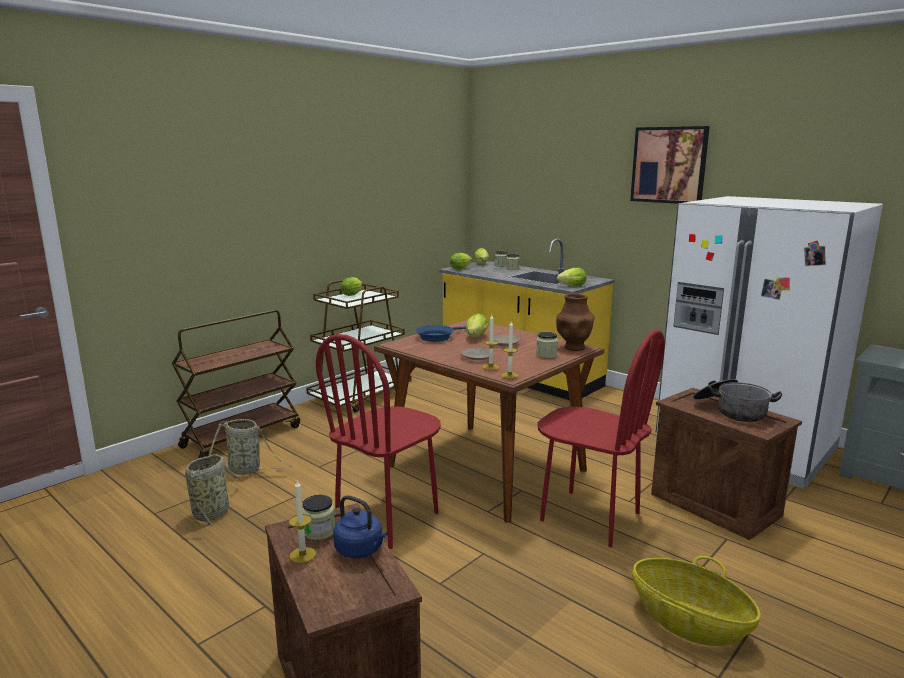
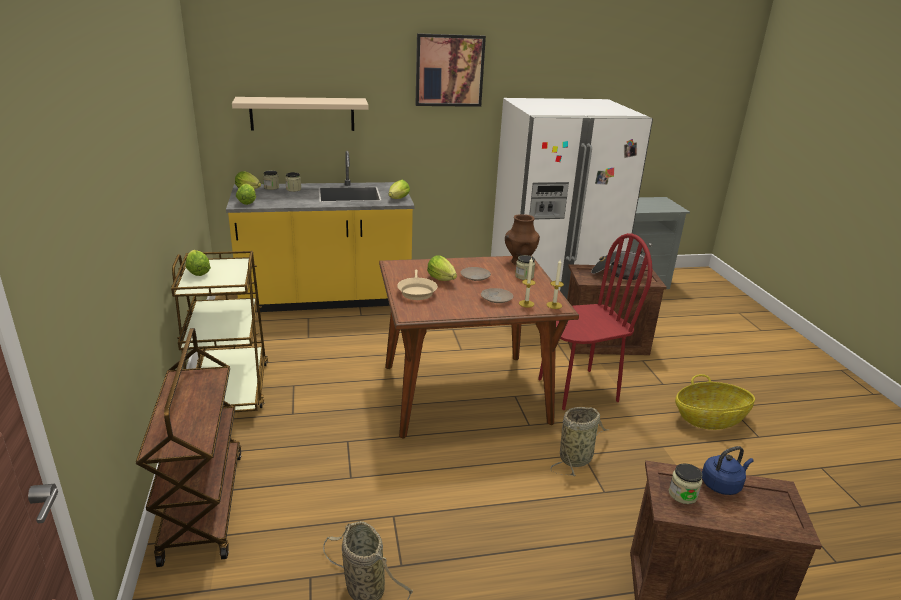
camera: 55 degrees left, 10 degrees up
basket [209,419,292,475] -> basket moved to [550,407,609,476]
candle [289,480,316,563] -> none
red chair [316,334,441,549] -> none
blue frying pan [416,325,466,342] -> beige frying pan [397,269,438,300]
none -> beige shelf [232,97,369,131]

